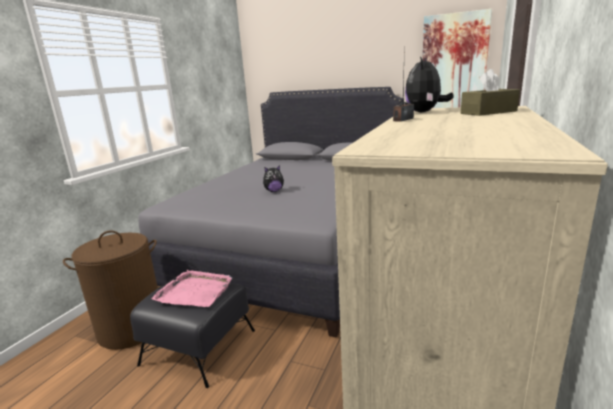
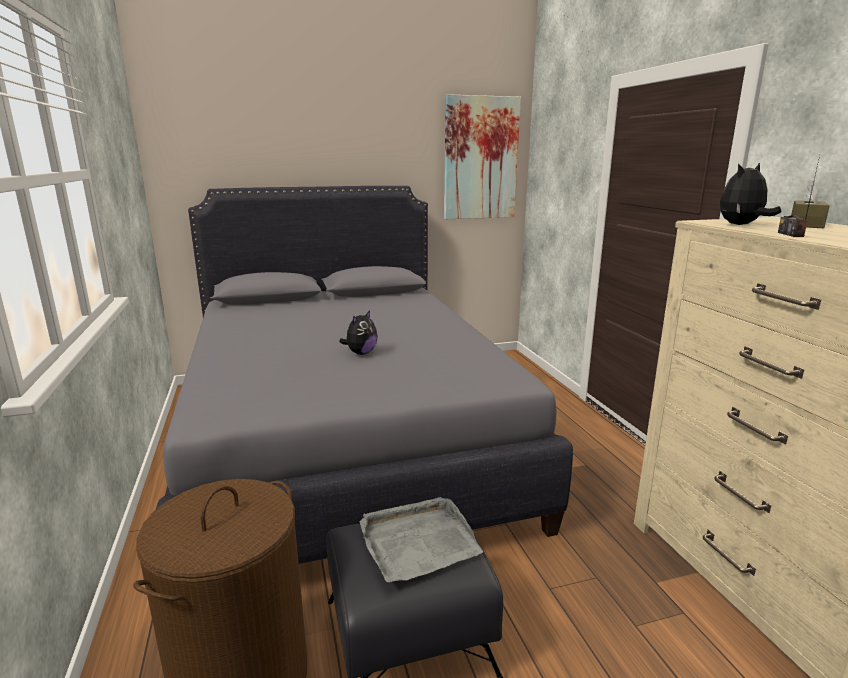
camera: 40 degrees left, 0 degrees up
pink tray [151,270,232,307] -> grey tray [360,497,483,583]
plush toy [405,57,453,112] -> plush toy turned 75 degrees clockwise [720,163,781,225]

